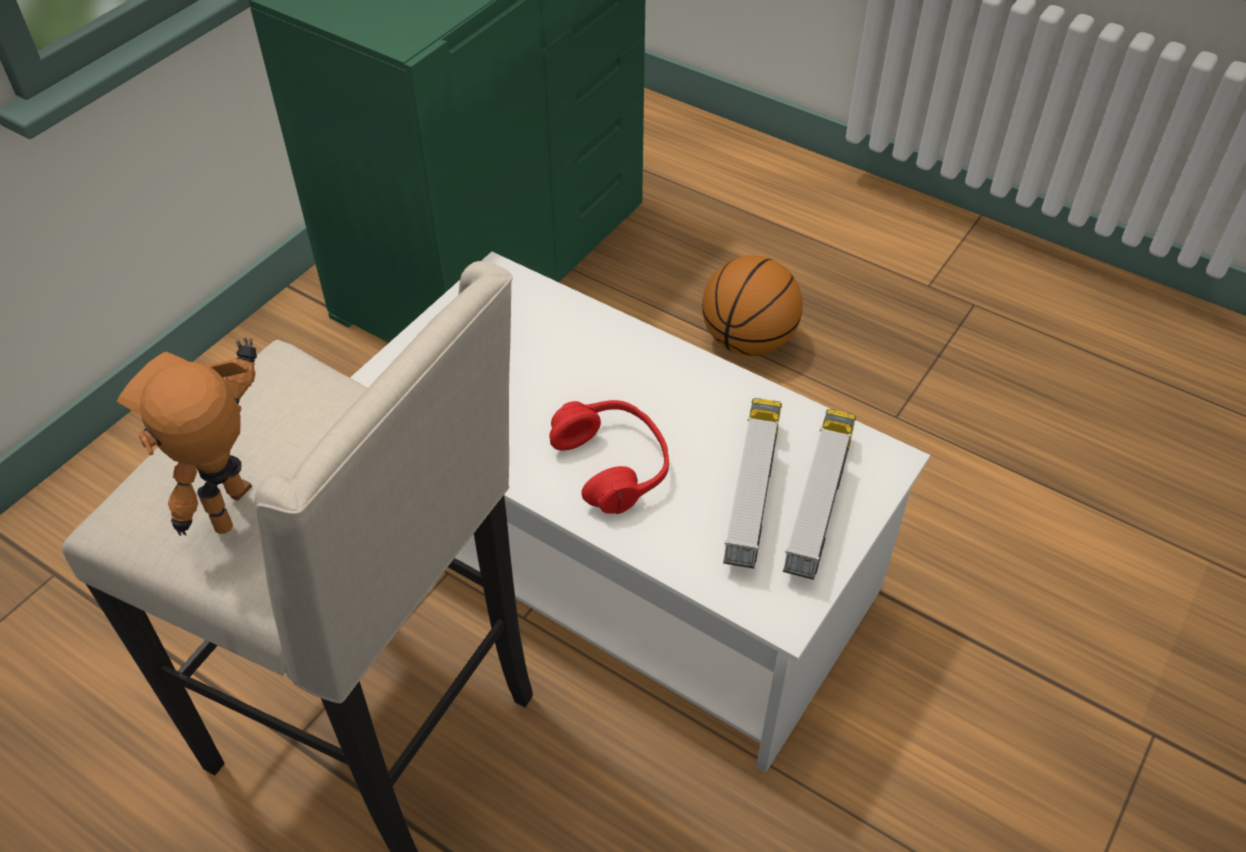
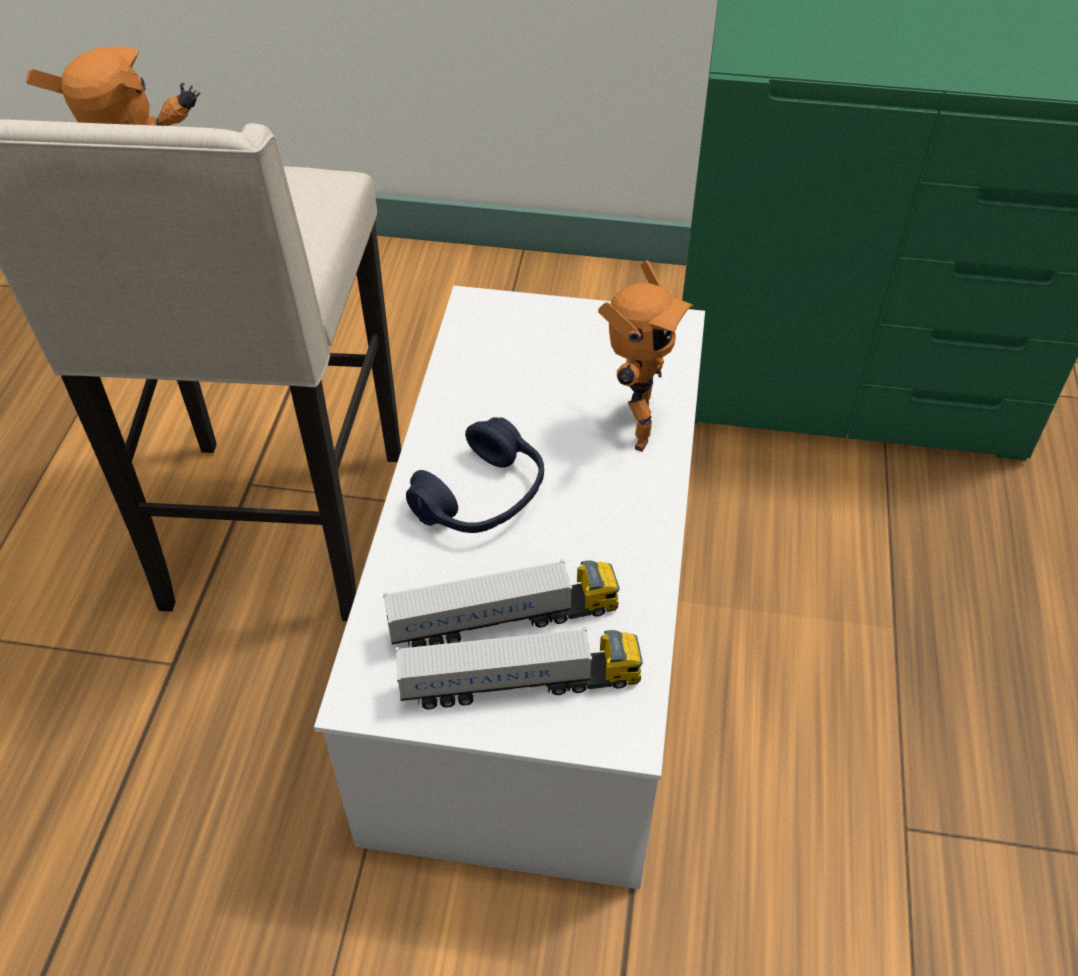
camera: 65 degrees right, 0 degrees up
red headphones [549,400,669,514] -> blue headphones [406,417,544,533]
basketball [702,255,802,356] -> none
none -> toy robot [598,260,694,452]

